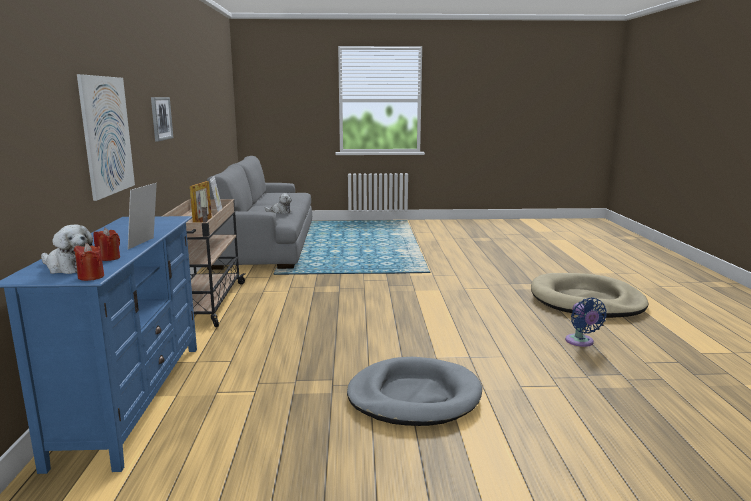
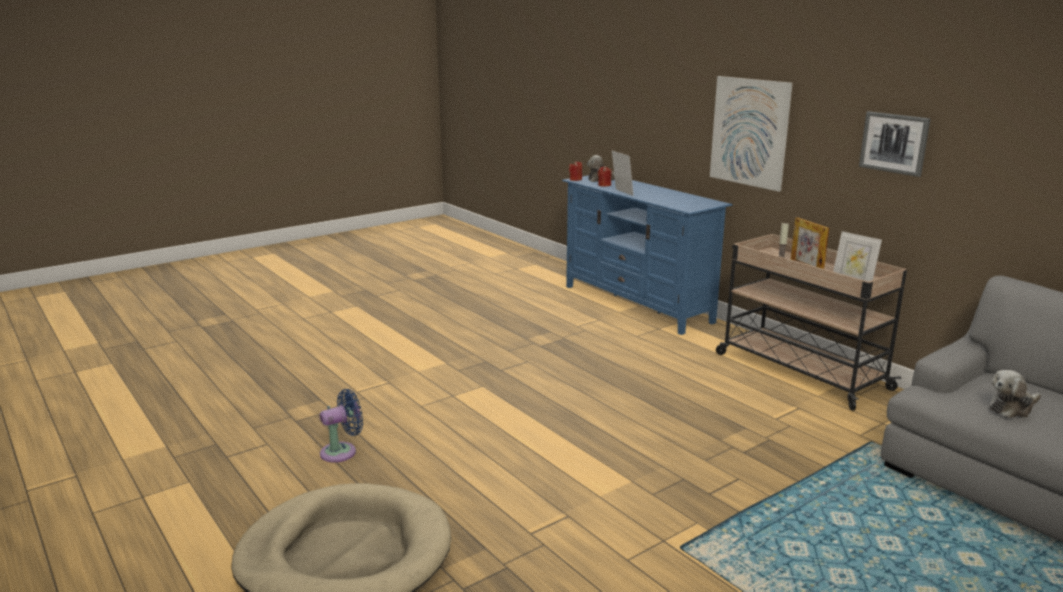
camera: 145 degrees right, 5 degrees up
grey dog bed [347,357,482,426] -> none
blue fan [565,298,607,347] -> blue fan turned 105 degrees clockwise [320,389,363,463]

